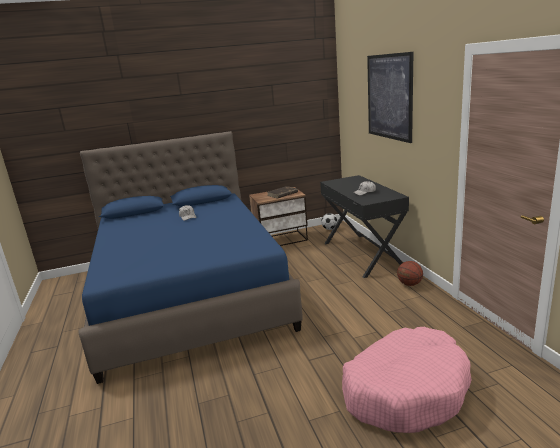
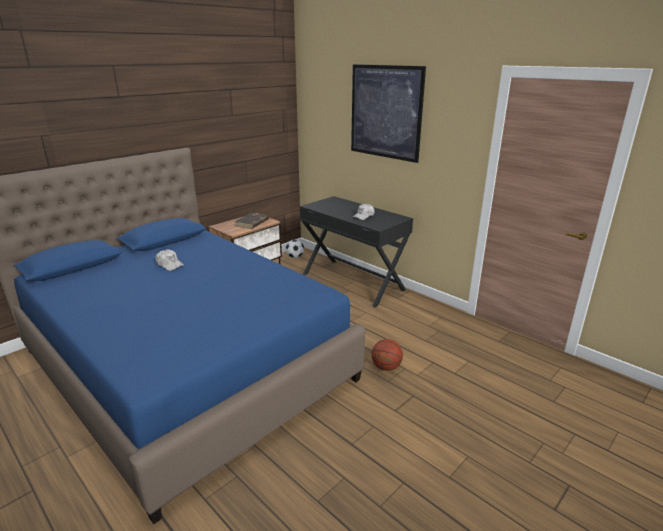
camera: 30 degrees left, 5 degrees up
pink dog bed [342,327,471,433] -> none
basketball [397,261,423,286] -> basketball moved to [371,339,403,371]

